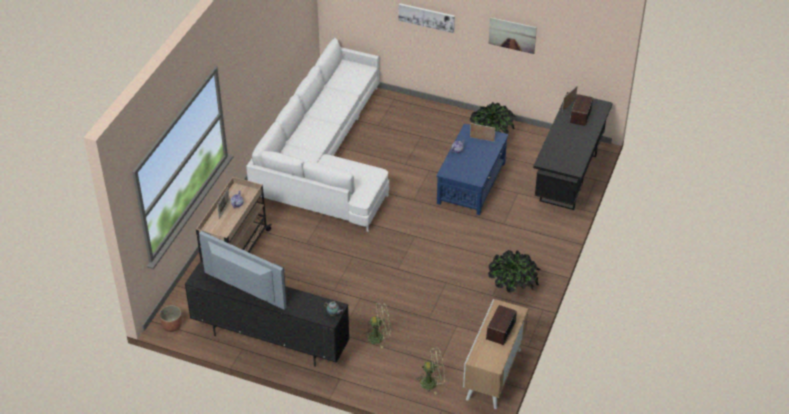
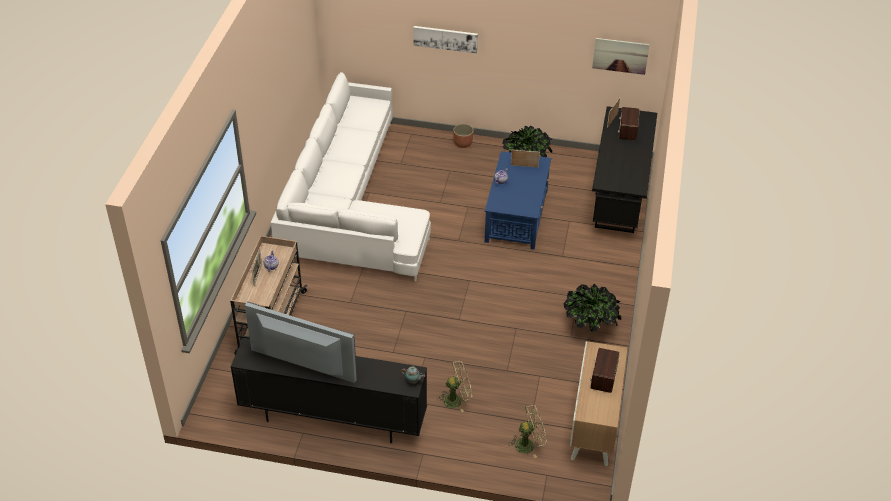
camera: 10 degrees left, 0 degrees up
planter [159,305,182,332] -> planter moved to [453,124,474,148]
picture [488,17,537,54] -> picture moved to [592,38,650,75]

